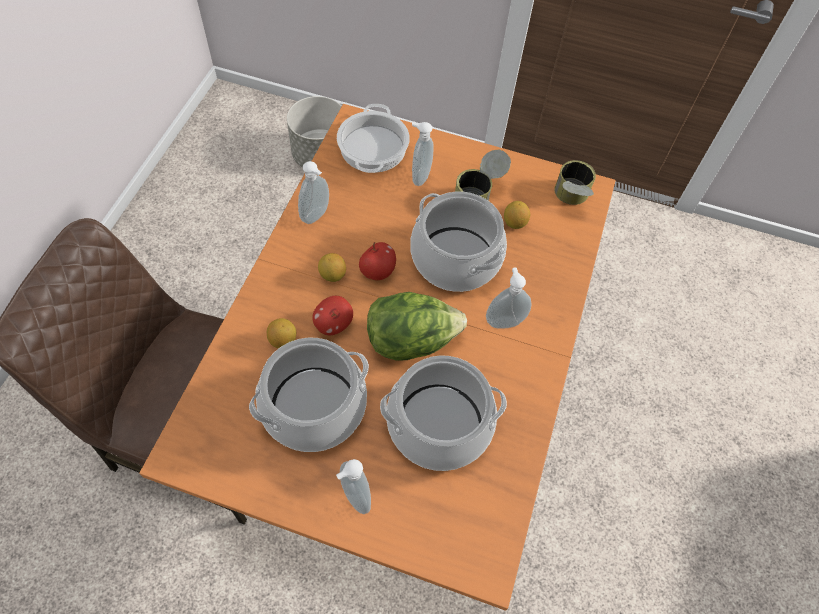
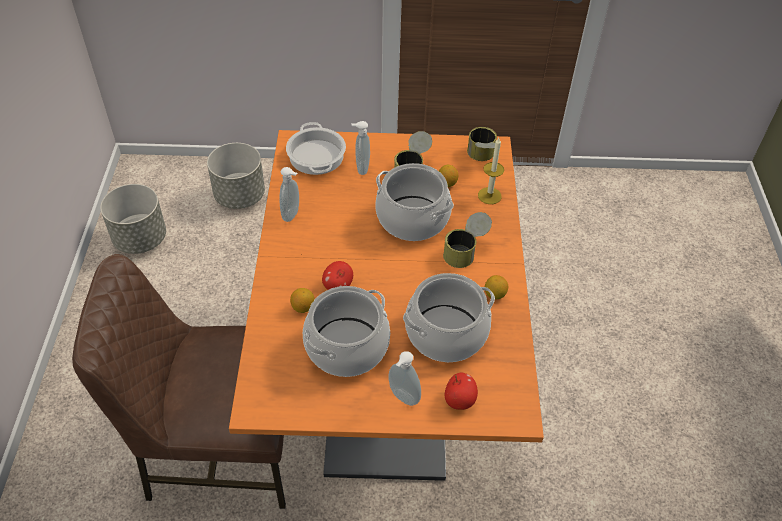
camera: 15 degrees left, 10 degrees down
lemon [318,253,346,282] -> lemon moved to [485,275,508,299]
apple [359,242,396,281] -> apple moved to [445,373,478,410]
lettuce [367,292,467,361] -> none
soap dispenser [486,267,532,329] -> can [443,212,492,268]
none -> grey planter [100,184,166,254]
none -> candle [478,138,504,204]

